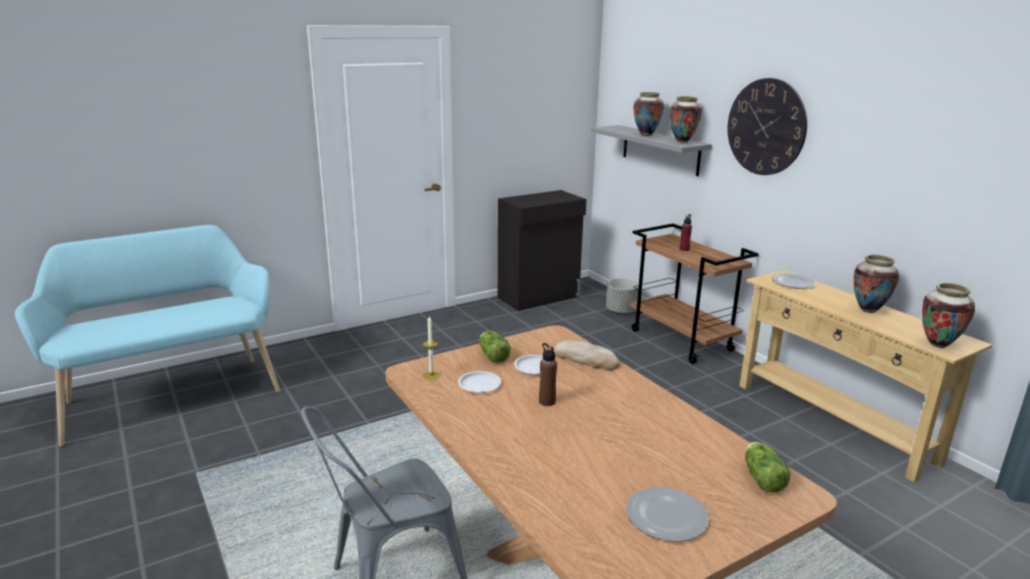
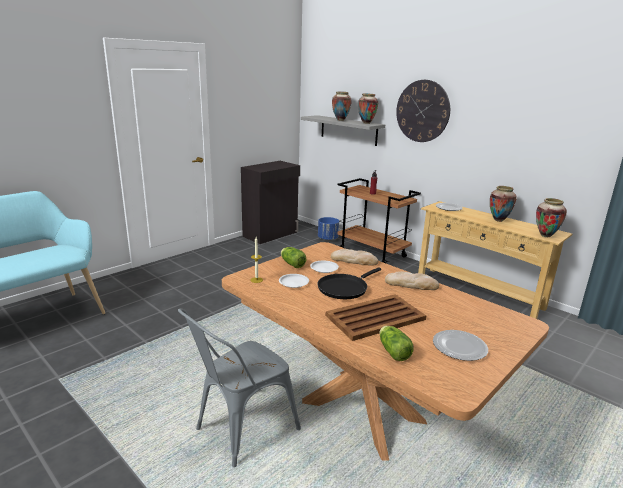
camera: 15 degrees left, 0 degrees up
brown bottle [539,343,557,406] -> black frying pan [318,267,381,299]
grey planter [606,278,639,314] -> blue planter [318,217,339,241]
lettuce [745,442,790,493] -> lettuce moved to [379,326,414,361]
none -> brown tray [326,294,426,341]
none -> bread [385,271,439,290]

